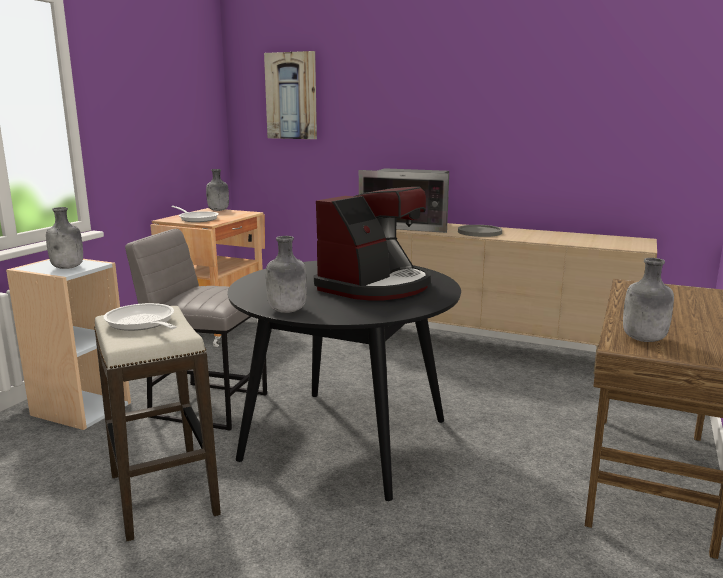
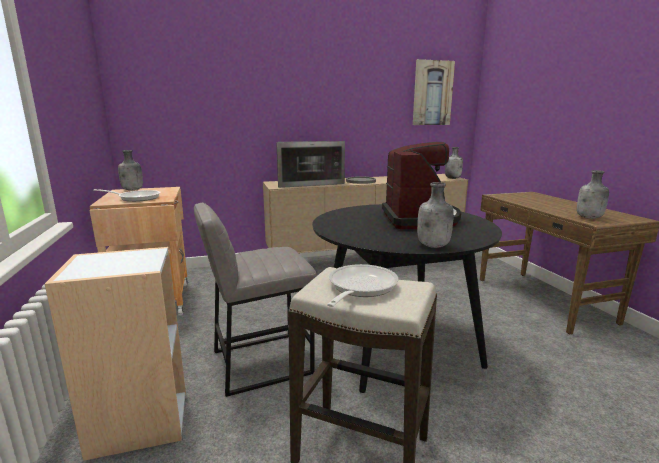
camera: 40 degrees left, 0 degrees up
grey bottle [46,207,83,269] -> grey bottle moved to [445,147,463,179]
frying pan [104,303,176,331] -> frying pan turned 105 degrees clockwise [327,264,398,307]
picture [264,51,317,139] -> picture moved to [413,59,455,125]

